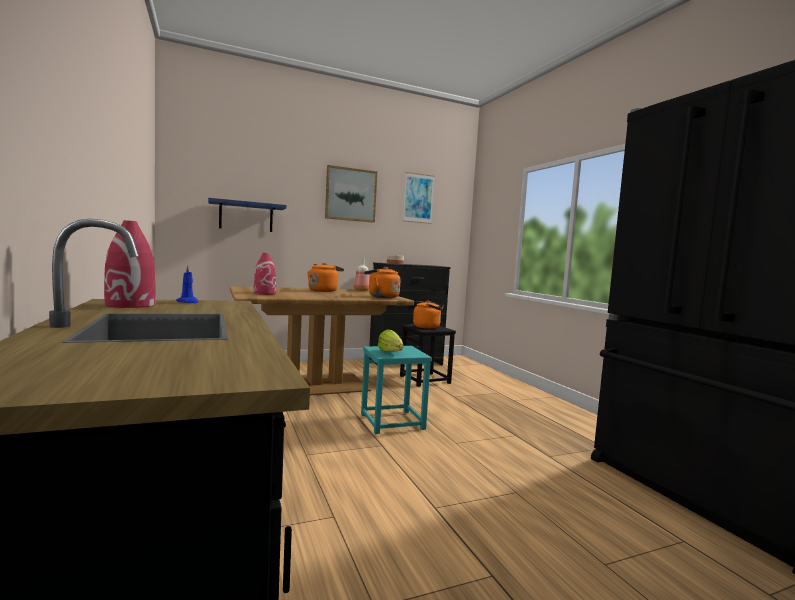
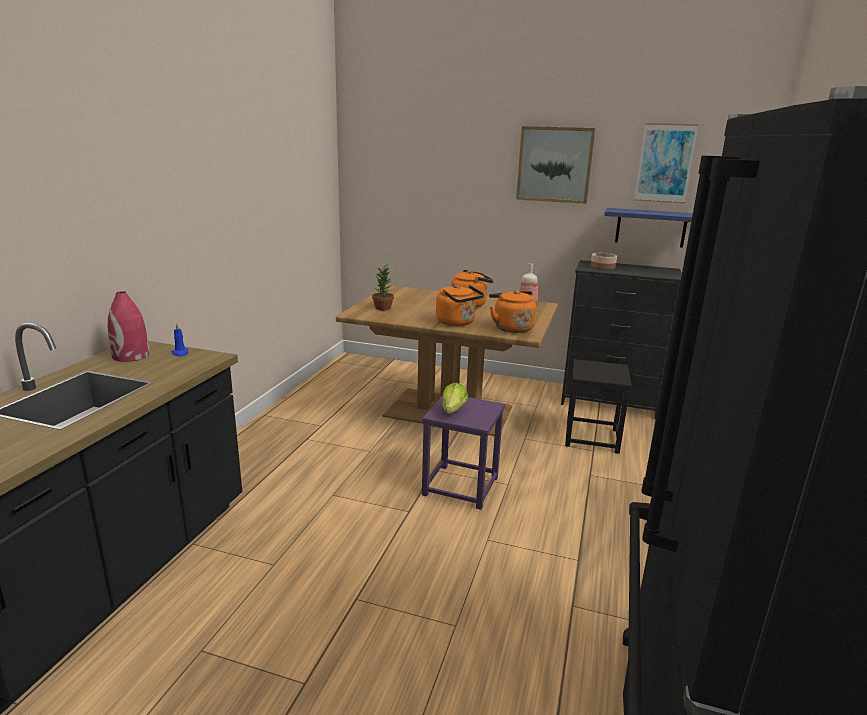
camera: 40 degrees right, 15 degrees up
blue shelf [208,198,286,232] -> blue shelf moved to [604,208,693,248]
red vase [254,253,276,295] -> potted plant [372,264,394,310]
turquoise stool [361,346,432,434] -> purple stool [422,396,505,510]
orange kettle [413,301,444,329] -> orange kettle moved to [436,285,484,326]

